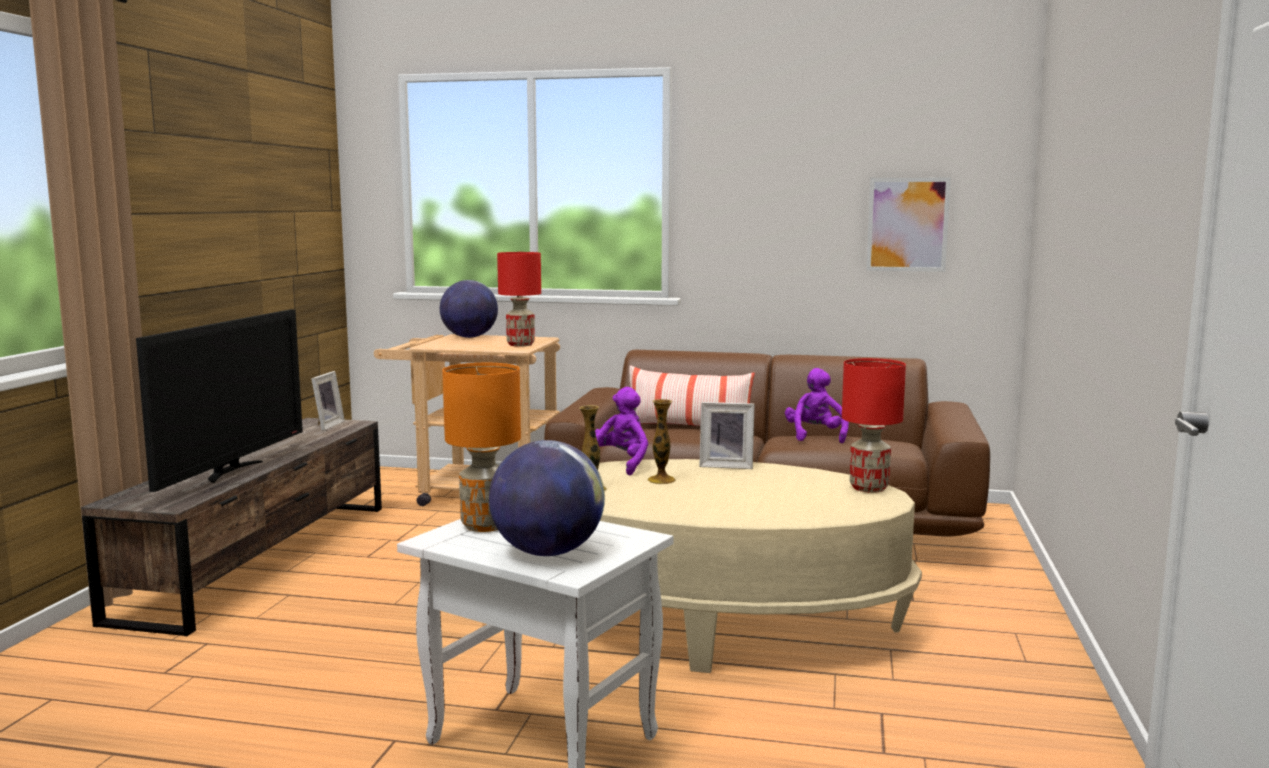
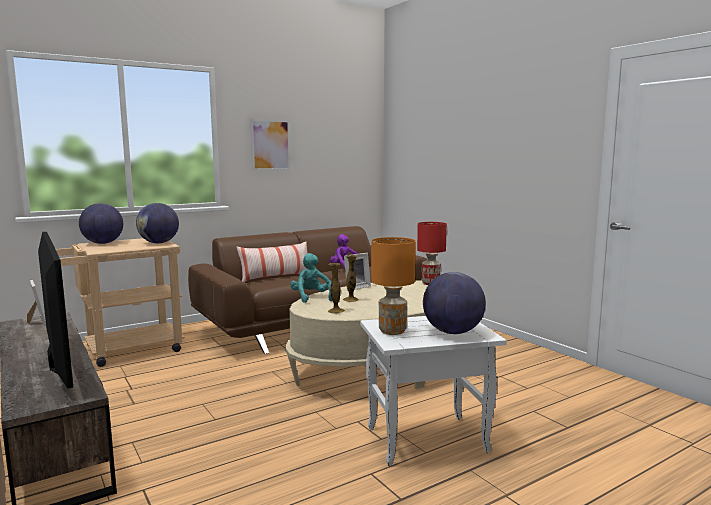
camera: 45 degrees left, 0 degrees up
red table lamp [497,252,541,347] -> globe [136,203,179,243]
purple plush toy [595,387,648,475] -> turquoise plush toy [290,253,332,303]
picture [866,178,951,272] -> picture moved to [250,119,291,171]

